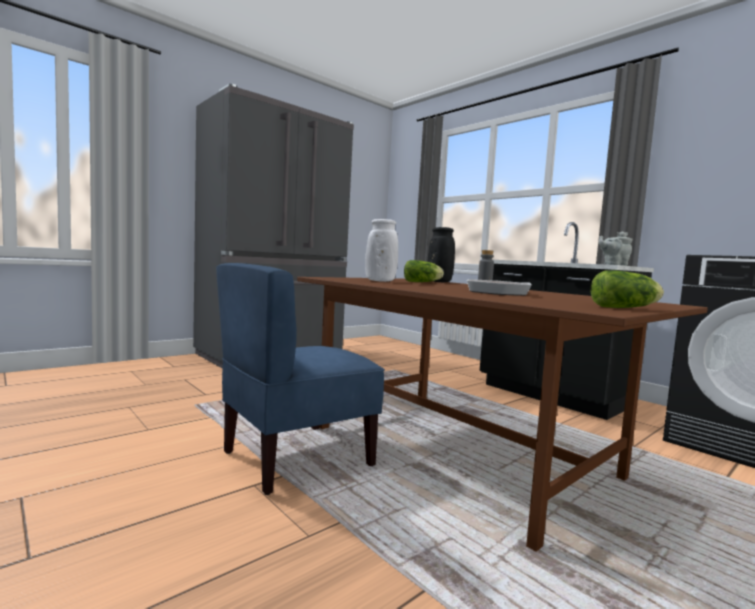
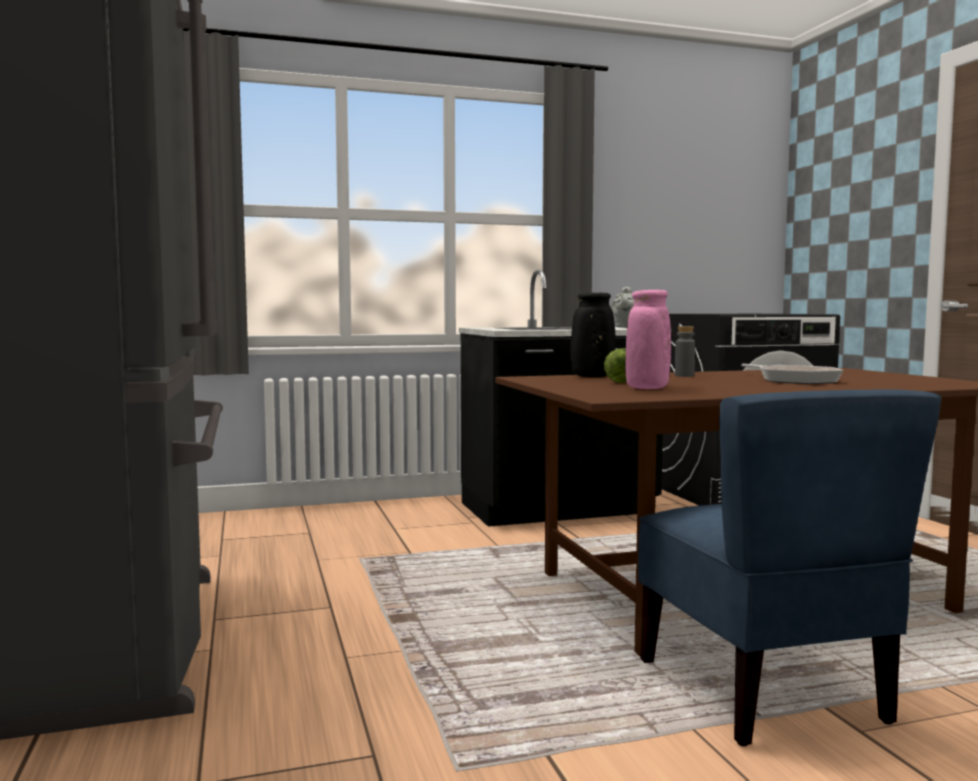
camera: 65 degrees left, 0 degrees up
white vase [365,219,398,282] -> pink vase [625,290,671,389]
lettuce [591,270,664,308] -> none

